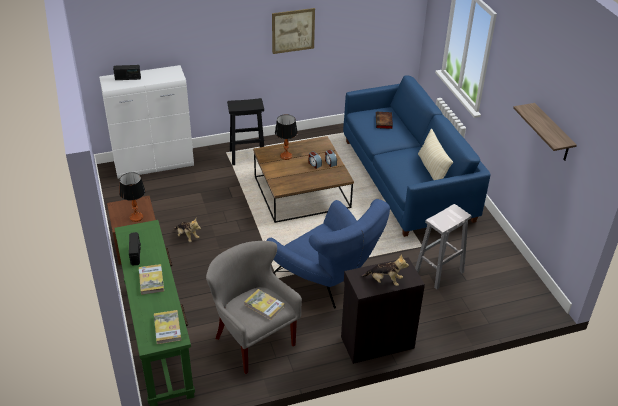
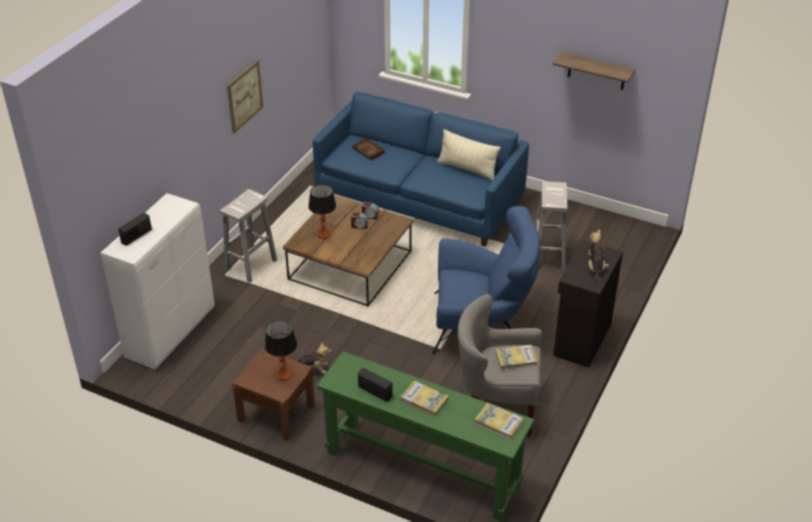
camera: 45 degrees left, 0 degrees up
black stool [227,98,264,165] -> white stool [220,189,277,283]
plush toy [361,254,409,286] -> plush toy turned 60 degrees counterclockwise [588,229,609,284]

